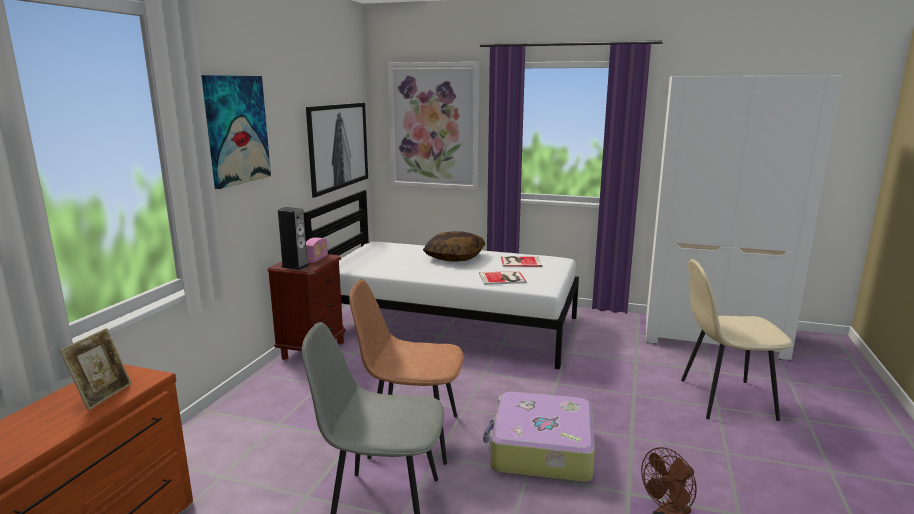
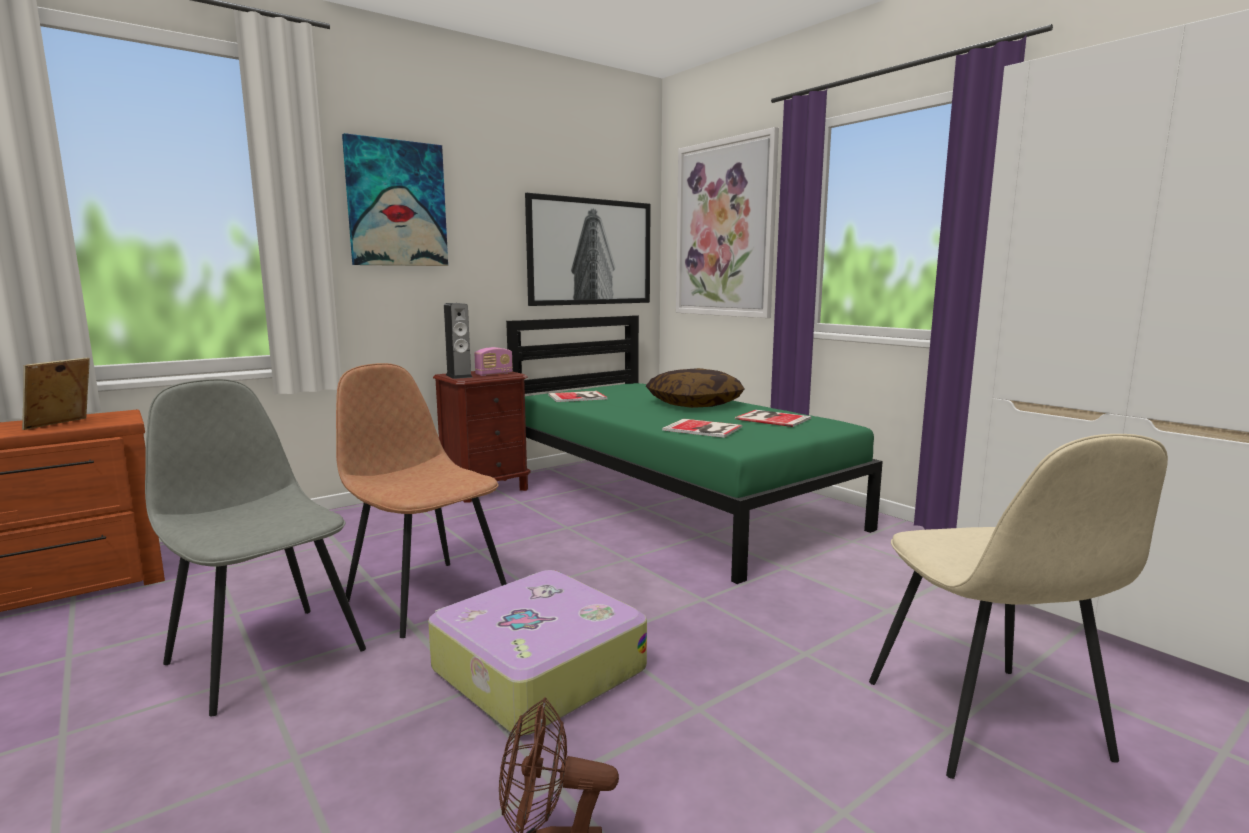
camera: 35 degrees right, 5 degrees down
picture frame [59,328,132,411] -> picture frame turned 150 degrees clockwise [22,357,90,430]
white bed [304,190,579,369] -> green bed [506,315,883,584]
beige chair [681,259,793,421] -> beige chair turned 135 degrees counterclockwise [869,434,1168,779]
none -> book [548,391,608,402]

